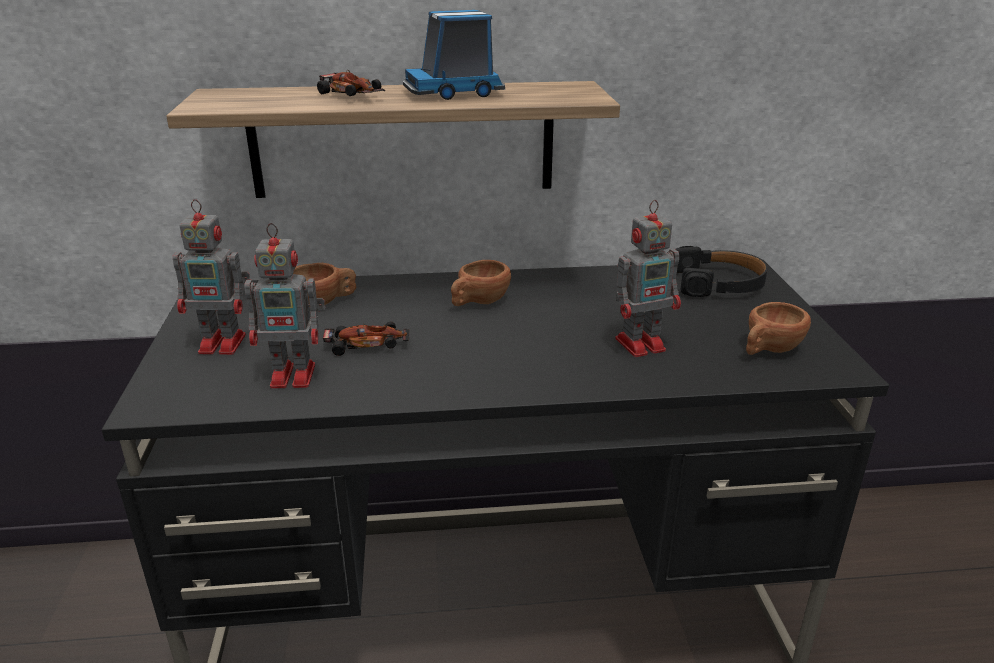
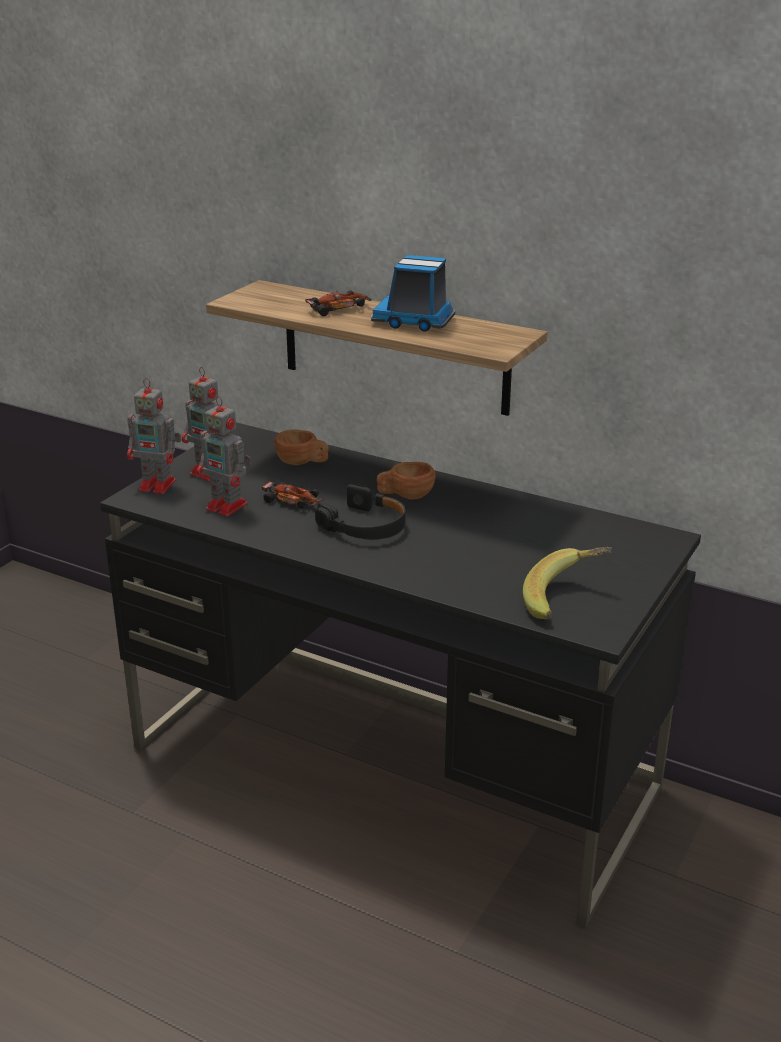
camera: 35 degrees right, 0 degrees up
toy car [317,70,385,96] -> toy car turned 105 degrees counterclockwise [305,290,372,316]
toy robot [615,200,681,357] -> toy robot moved to [127,378,181,494]
black headphones [675,246,768,297] -> black headphones moved to [315,484,406,539]
brown cup [746,302,811,355] -> banana [523,547,612,619]

